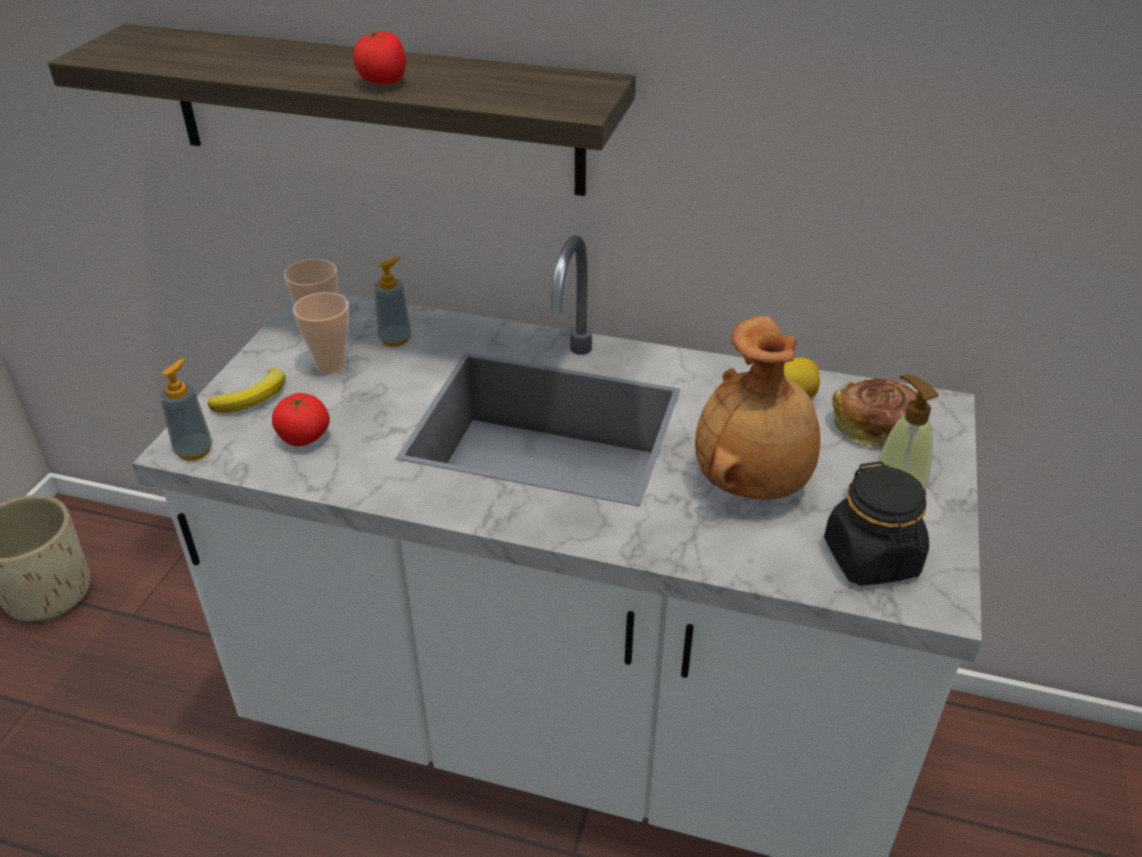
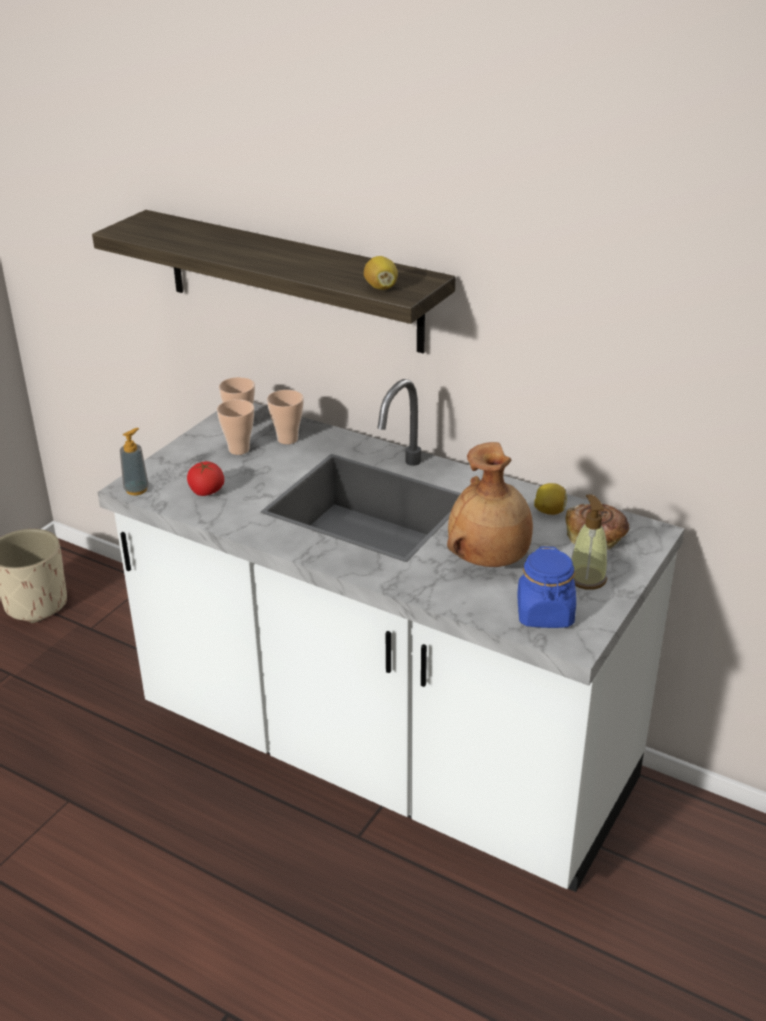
camera: 15 degrees right, 5 degrees down
banana [208,368,285,413] -> none
tomato [353,32,406,84] -> none
soap dispenser [374,257,411,347] -> cup [267,390,304,444]
black jar [824,461,929,586] -> blue jar [517,547,576,628]
none -> lemon [364,256,398,290]

